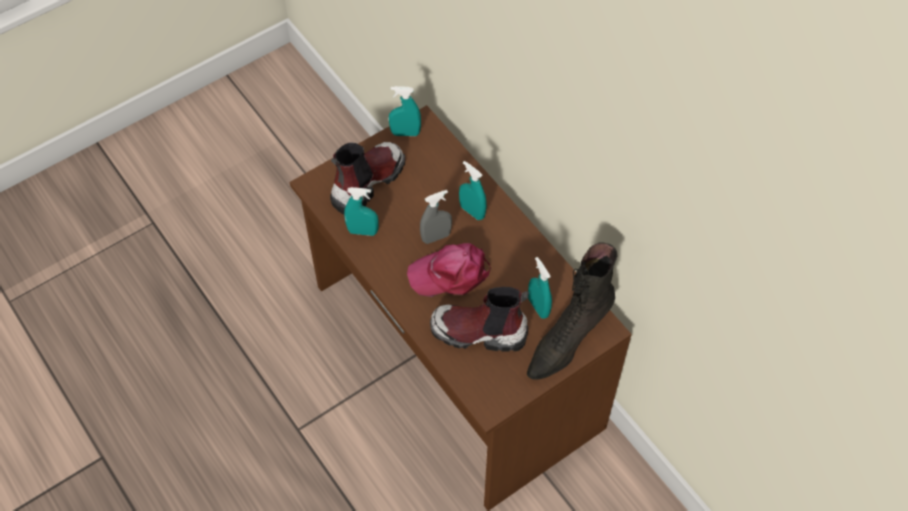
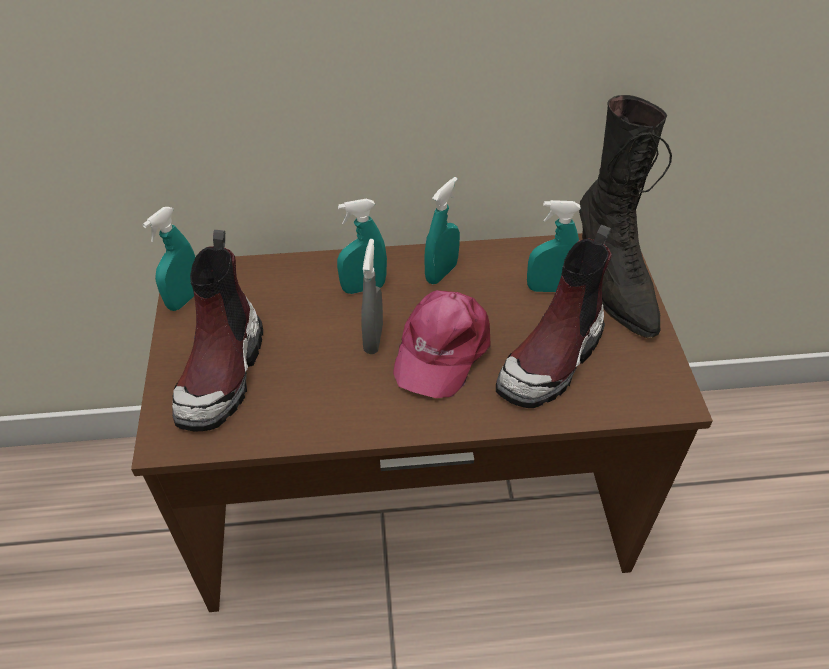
camera: 60 degrees left, 10 degrees down
boot [330,142,405,214] -> boot turned 150 degrees counterclockwise [172,230,263,432]
turquoise spray bottle [344,187,379,236] -> turquoise spray bottle moved to [425,177,460,284]

